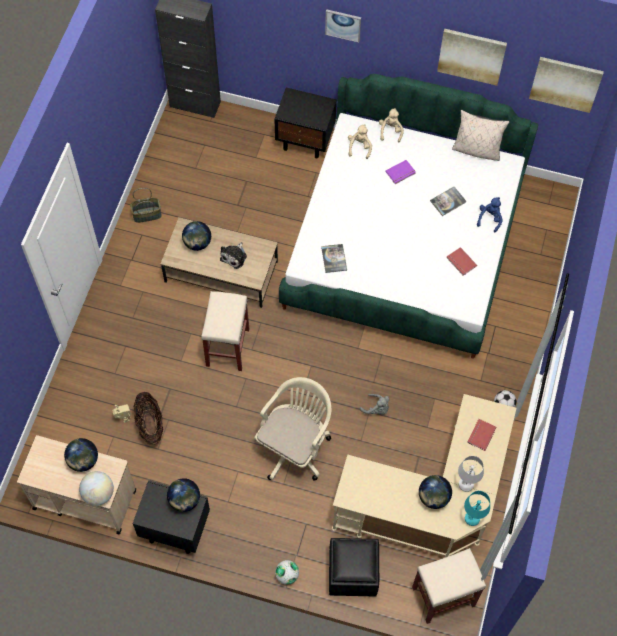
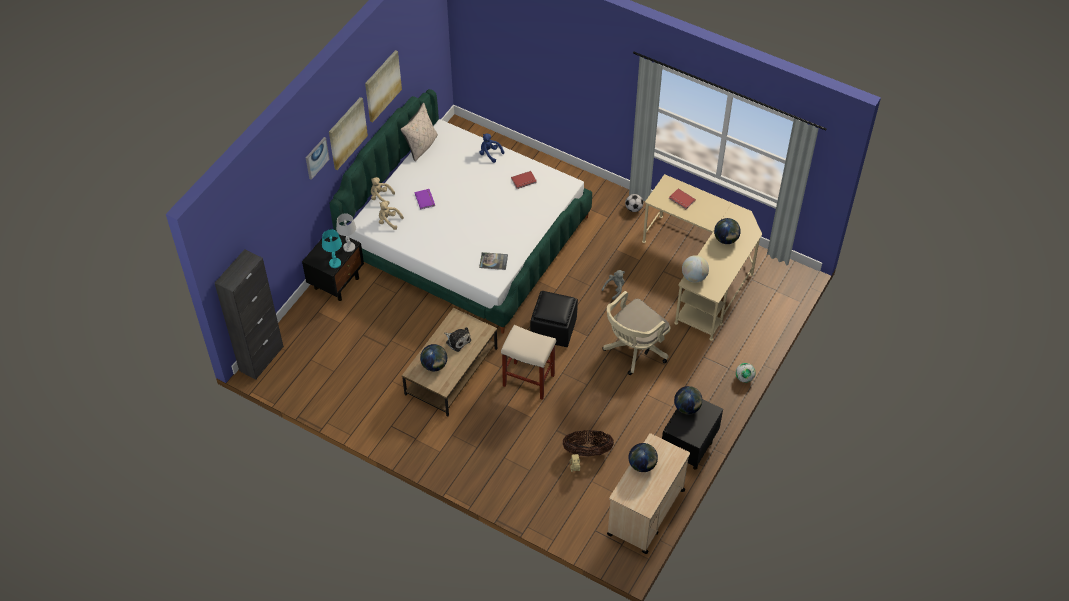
camera: 75 degrees left, 10 degrees down
globe [79,471,114,506] -> globe moved to [682,255,709,283]
basket [130,188,162,223] -> none
beige office chair [254,377,332,481] -> beige office chair turned 90 degrees counterclockwise [602,291,670,375]
black ottoman [329,538,379,596] -> black ottoman moved to [530,291,578,347]
beige stool [412,548,486,624] -> none
book [430,187,467,216] -> none
white table lamp [458,456,484,492] -> white table lamp moved to [336,213,356,252]
turquoise table lamp [464,491,490,526] -> turquoise table lamp moved to [322,230,342,268]
picture [529,57,604,113] -> picture moved to [329,97,368,170]

